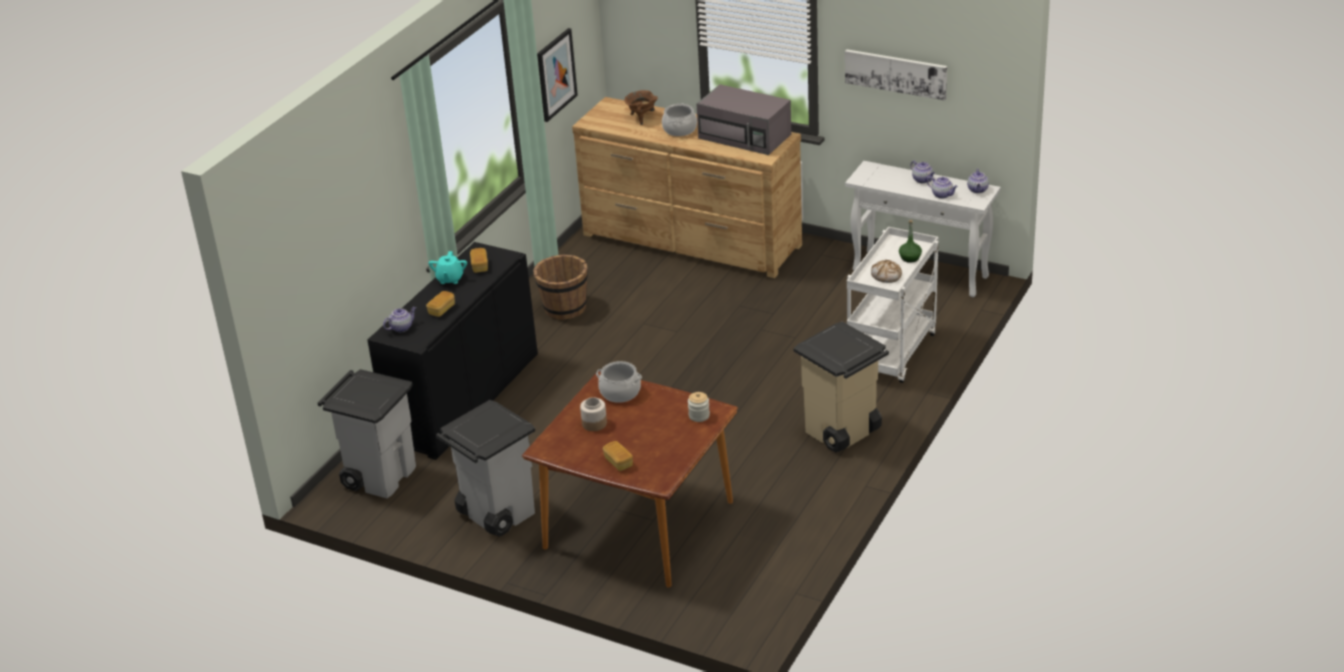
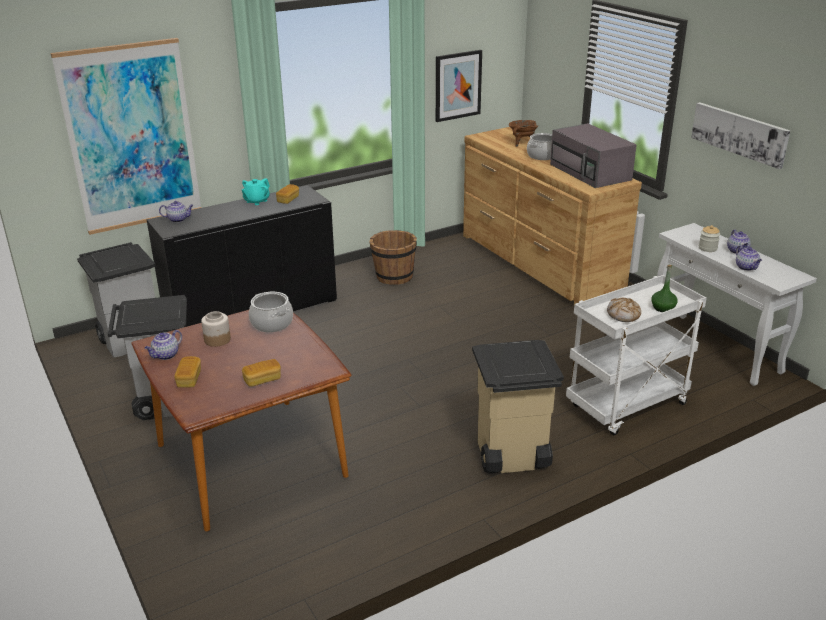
camera: 30 degrees right, 5 degrees down
bread [426,291,455,317] -> bread moved to [242,359,281,387]
jar [688,392,710,422] -> jar moved to [699,225,720,252]
teapot [967,169,989,193] -> teapot moved to [145,330,182,360]
none -> picture [51,38,202,235]

